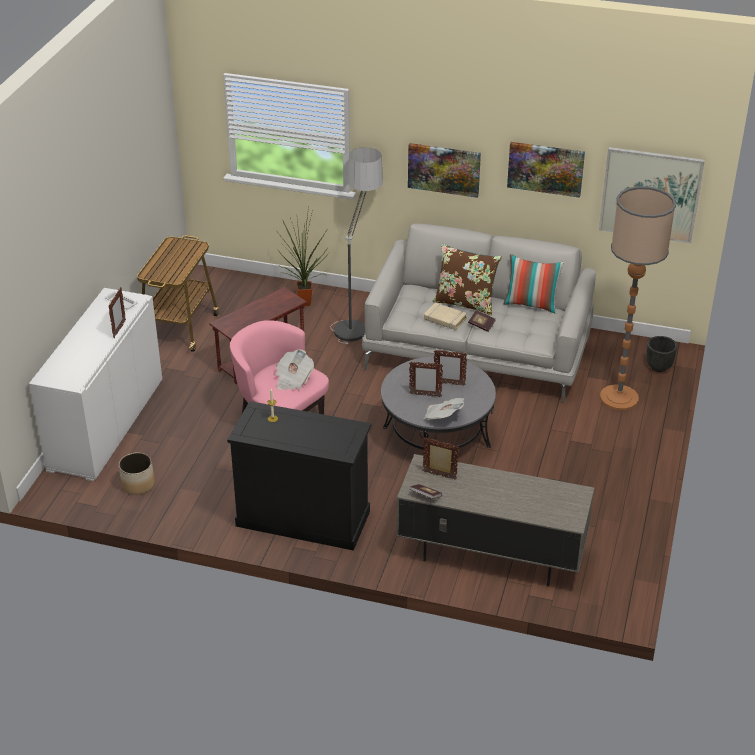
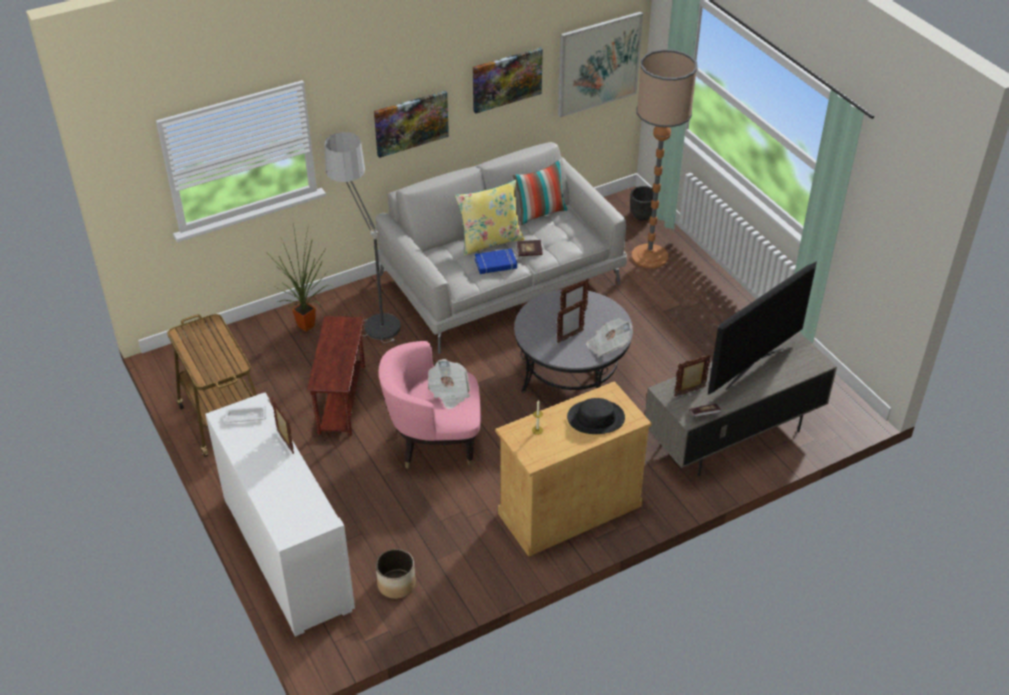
camera: 45 degrees left, 5 degrees up
black cabinet [227,401,371,551] -> beige cabinet [495,381,652,557]
beige book [424,303,467,330] -> blue book [475,248,517,274]
brown pillow [433,244,502,315] -> yellow pillow [455,180,524,256]
none -> black hat [567,398,625,434]
none -> television [708,261,817,395]

